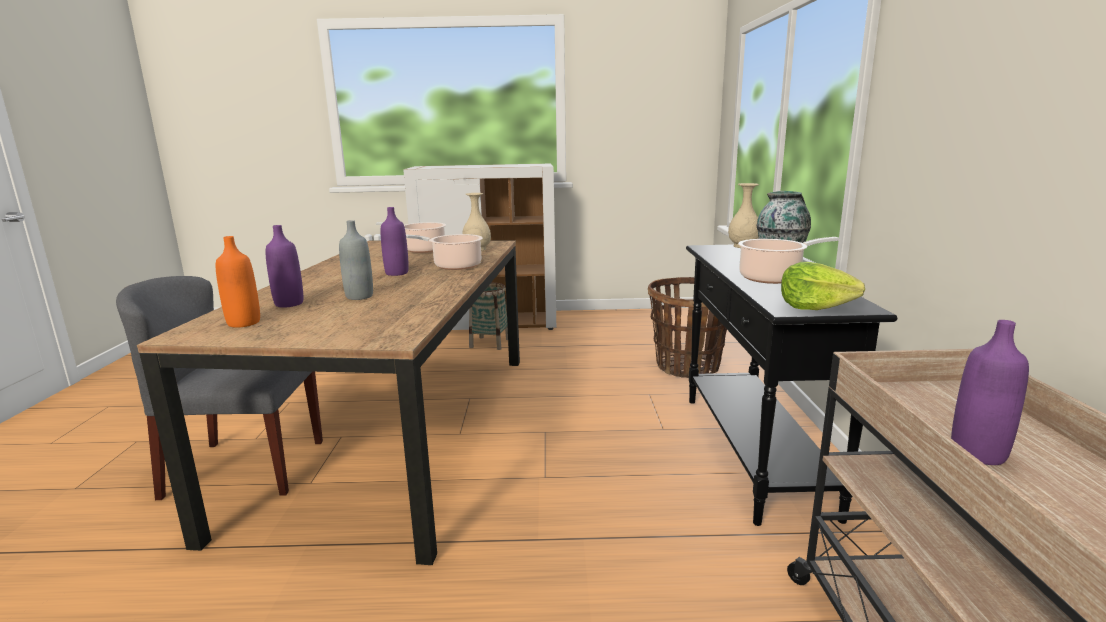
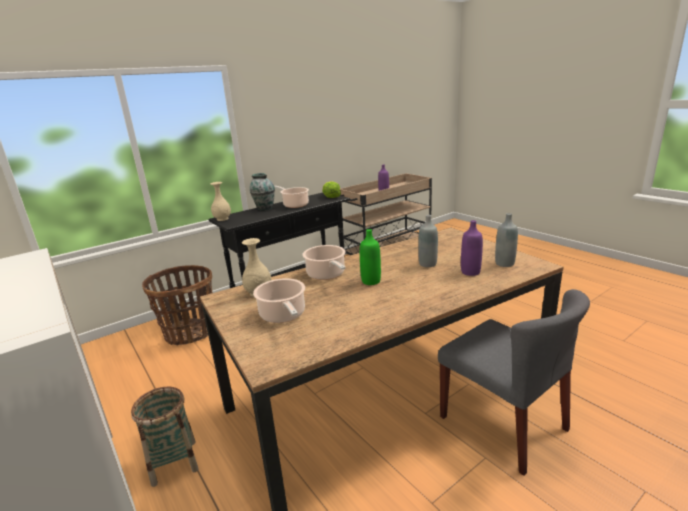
camera: 125 degrees left, 5 degrees up
orange bottle [216,236,260,328] -> grey bottle [495,213,518,267]
purple bottle [381,207,409,276] -> green bottle [360,229,381,285]

